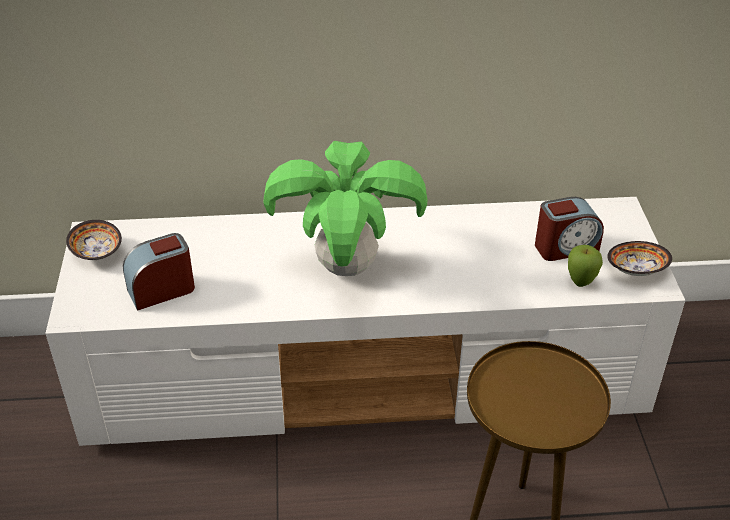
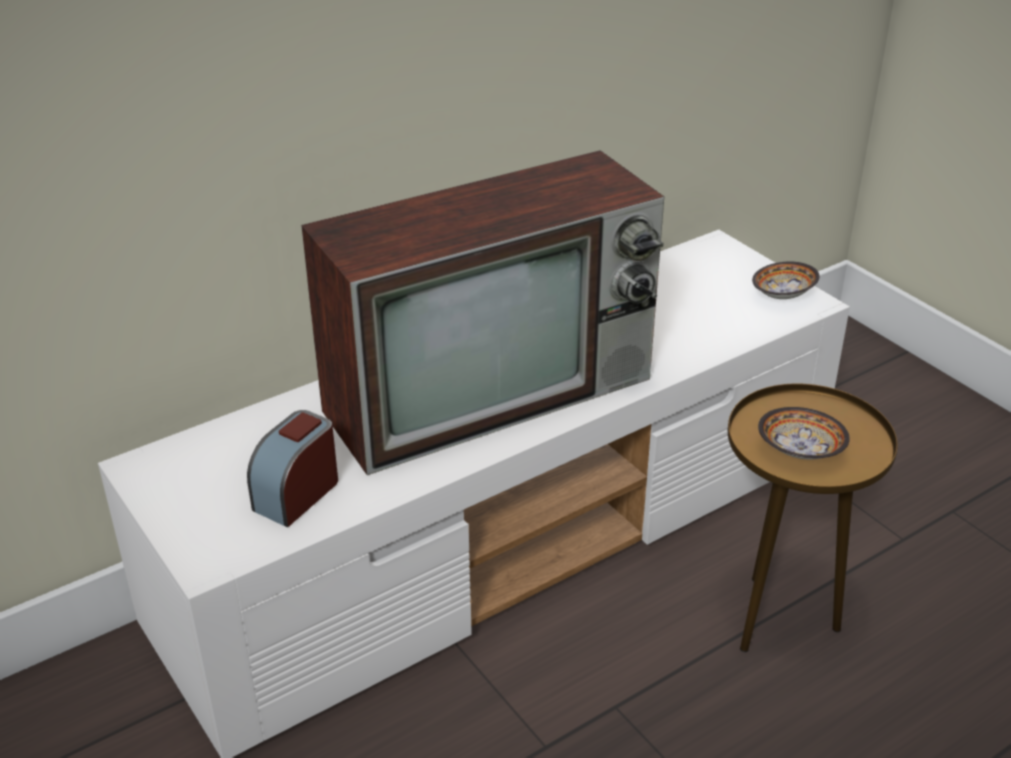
camera: 30 degrees left, 5 degrees down
bowl [66,220,122,260] -> bowl moved to [758,407,850,460]
potted plant [264,141,428,276] -> television [301,150,664,475]
alarm clock [535,197,604,261] -> none
apple [568,245,603,287] -> none

